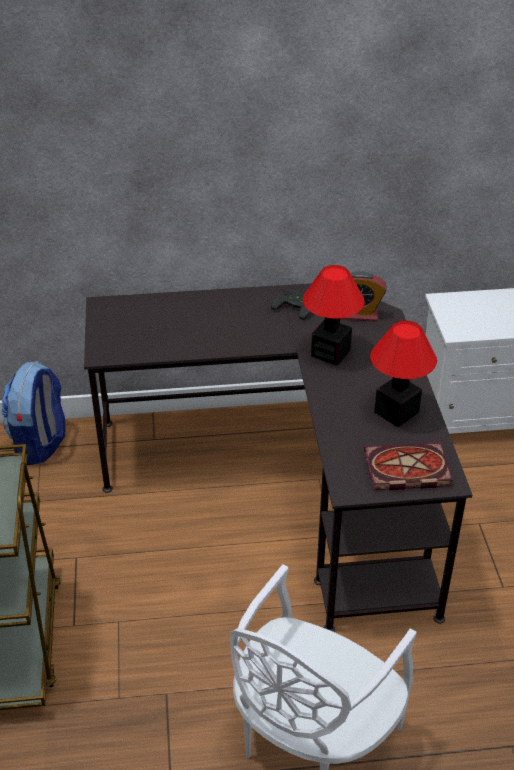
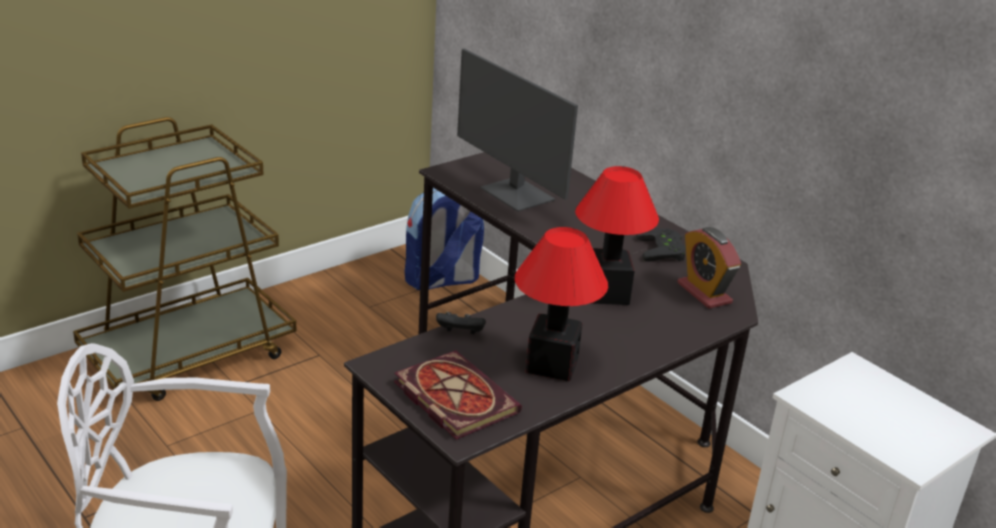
camera: 55 degrees right, 10 degrees down
none -> black game controller [436,312,486,334]
none -> monitor [457,48,578,212]

